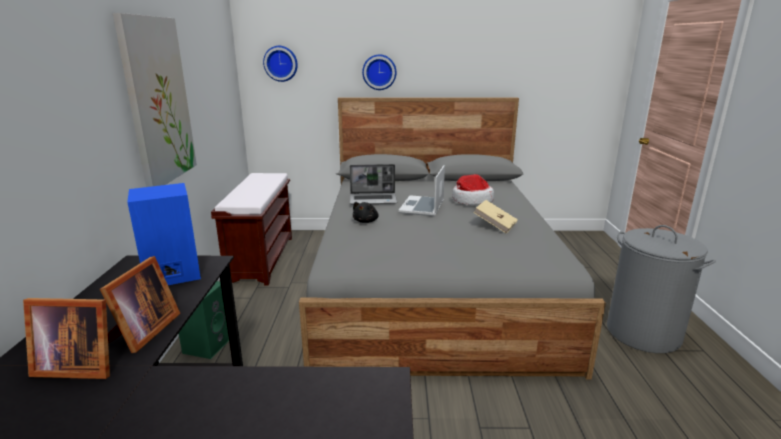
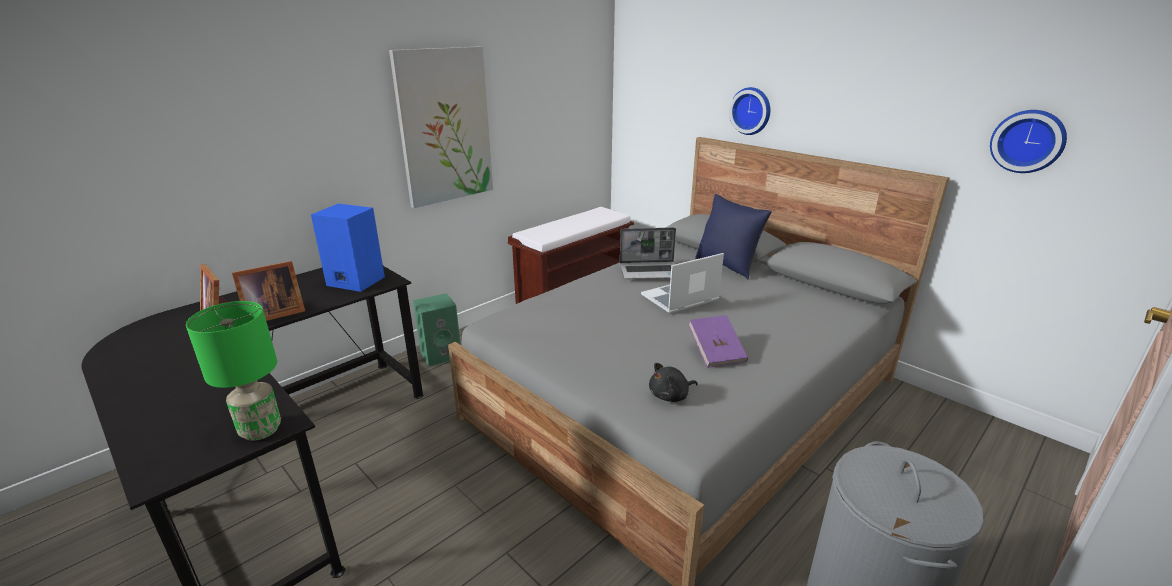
camera: 45 degrees right, 5 degrees up
wall clock [263,46,298,82] -> wall clock moved to [990,110,1067,173]
laptop [350,164,397,205] -> laptop turned 45 degrees counterclockwise [620,228,676,279]
black plush toy [353,202,379,223] -> black plush toy moved to [649,363,698,402]
hat [452,174,494,205] -> none
beige book [473,200,518,234] -> purple book [688,315,748,368]
none -> green table lamp [186,301,281,441]
none -> blue pillow [695,194,772,279]

